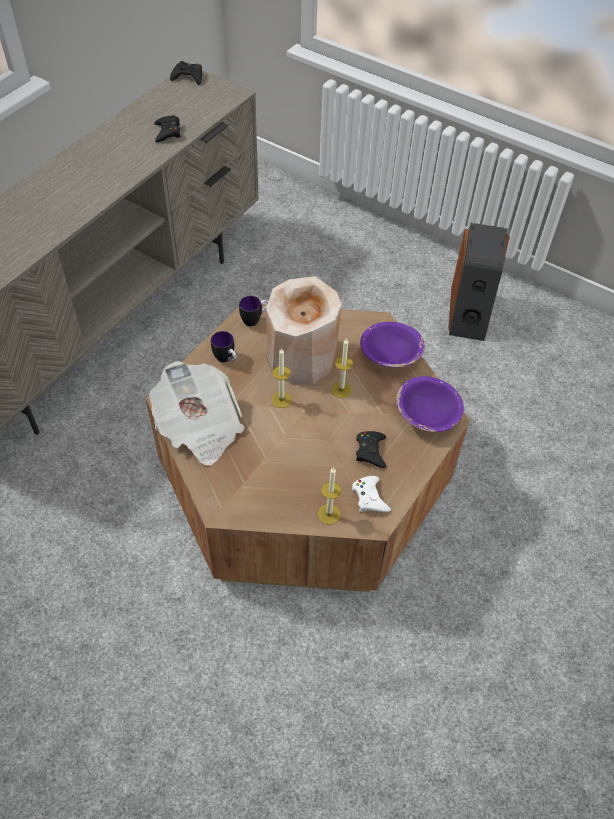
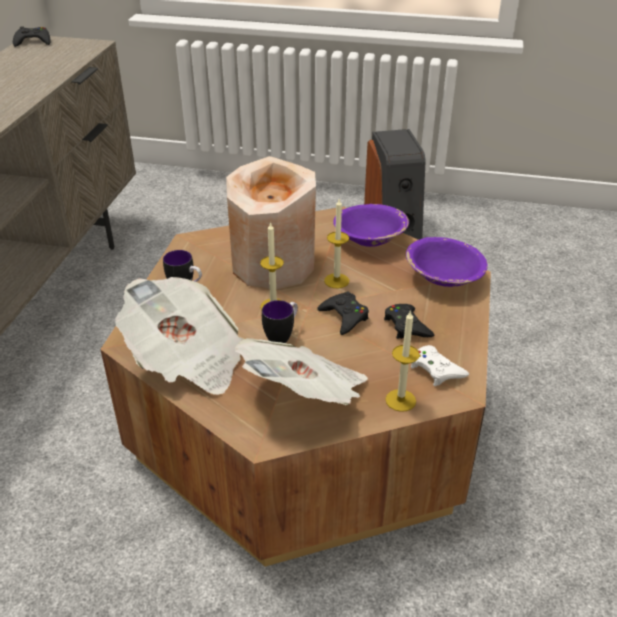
camera: 20 degrees left, 15 degrees down
black game controller [154,115,181,142] -> black game controller moved to [317,292,369,335]
mug [239,296,268,327] -> mug moved to [262,300,298,343]
none -> newspaper [235,338,368,405]

